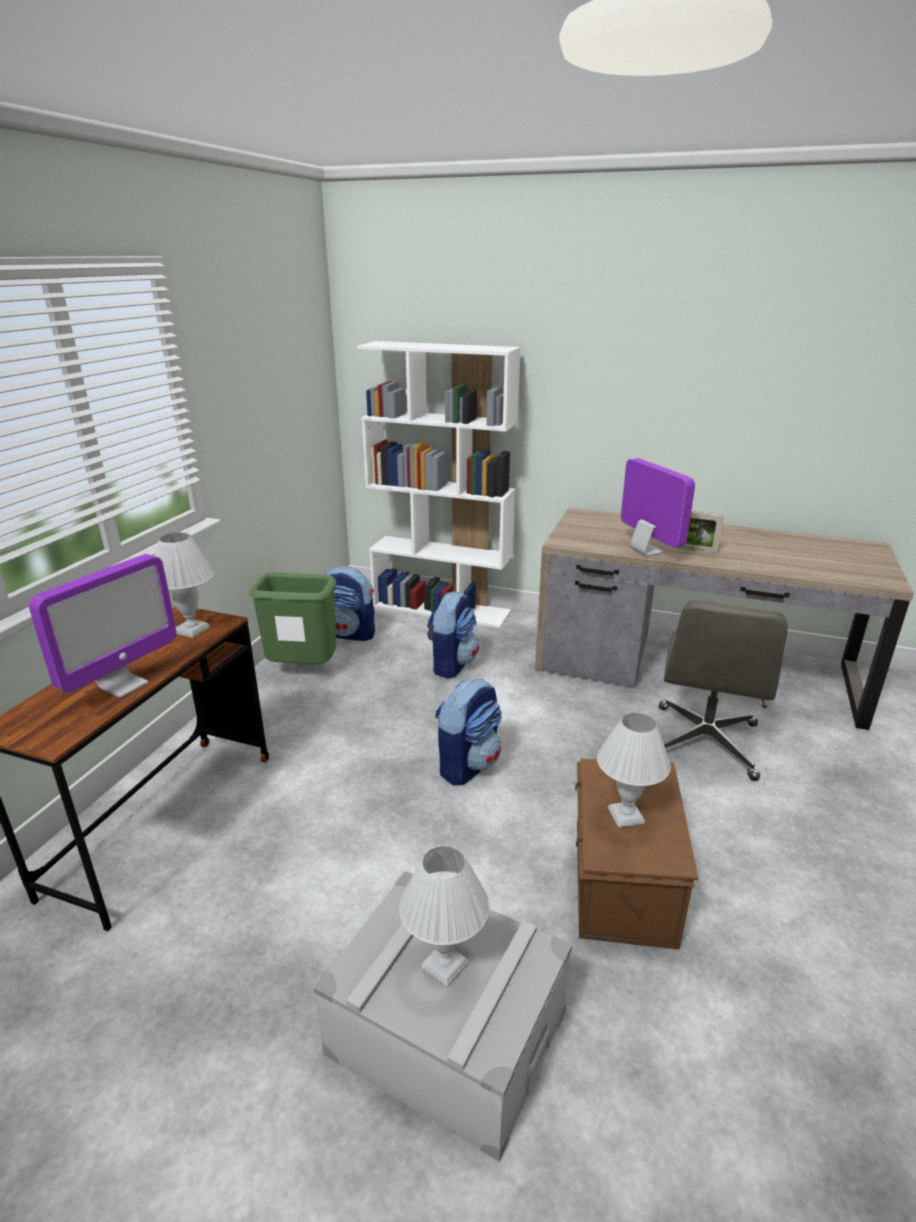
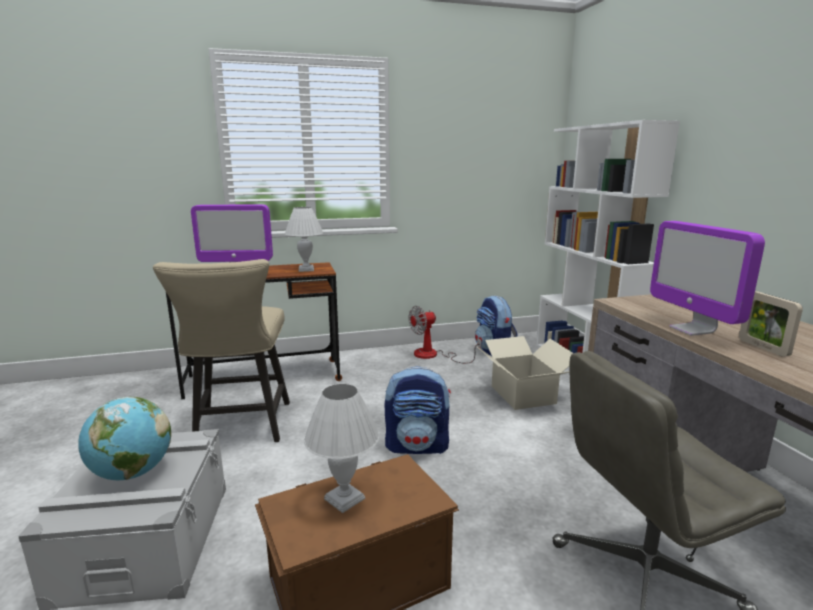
camera: 55 degrees right, 10 degrees down
green trash can [249,573,337,664] -> fan [409,306,481,364]
white table lamp [399,846,490,988] -> globe [78,397,171,480]
backpack [427,591,479,678] -> cardboard box [476,336,573,410]
monitor [621,458,695,556] -> monitor turned 135 degrees clockwise [650,221,765,336]
none -> beige chair [153,259,290,442]

